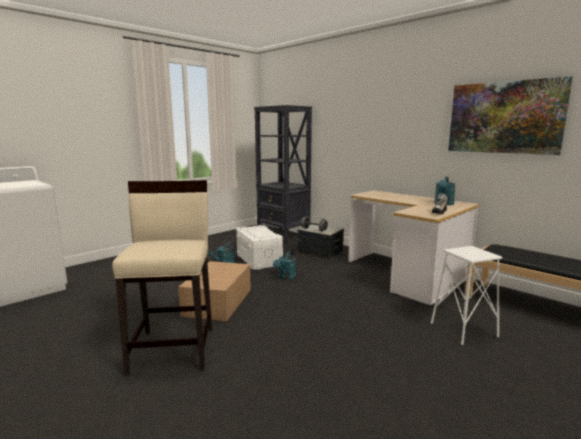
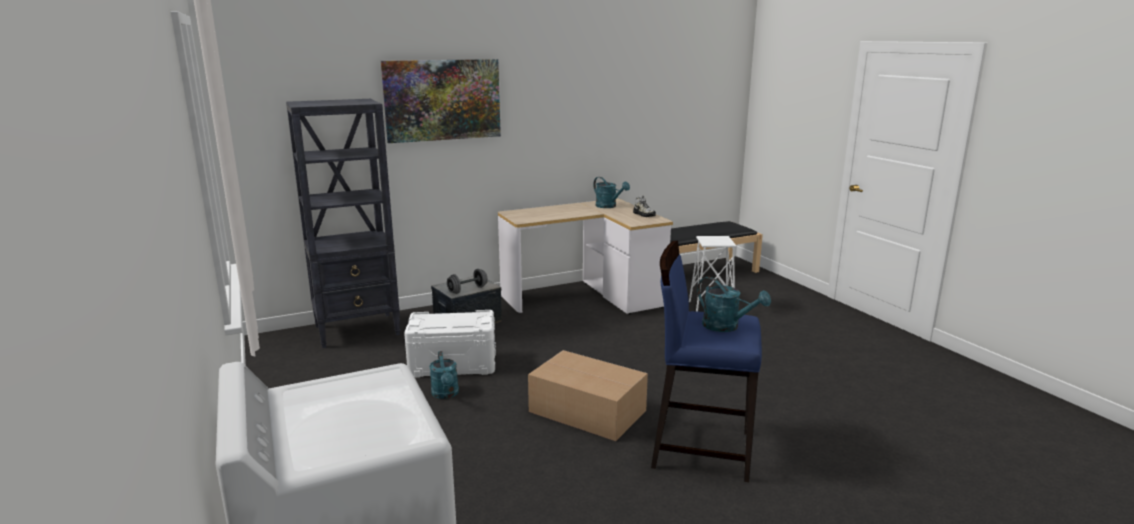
camera: 70 degrees left, 5 degrees up
beige stool [112,180,212,376] -> blue stool [651,241,762,482]
turquoise watering can [273,251,296,280] -> turquoise watering can moved to [697,277,771,332]
picture [448,76,573,155] -> picture moved to [381,59,501,143]

